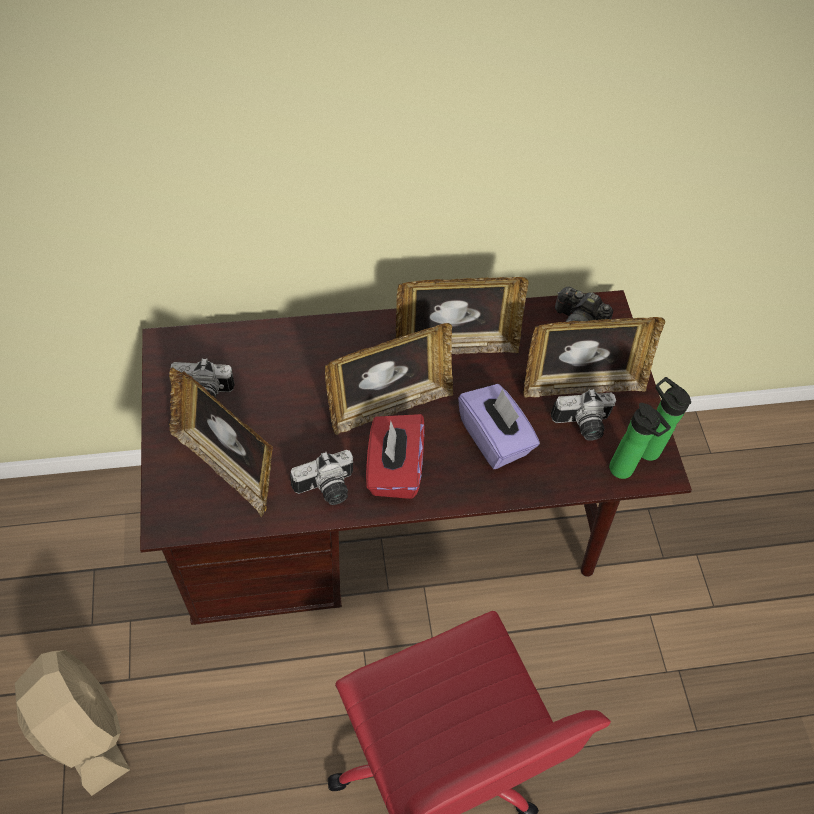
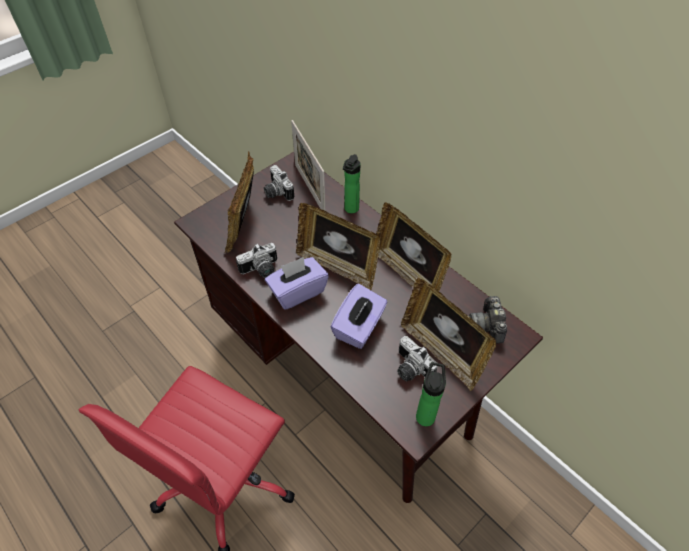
camera: 60 degrees right, 5 degrees down
beige fan [15,650,130,796] -> none
camera [290,450,353,505] -> camera turned 60 degrees counterclockwise [236,243,277,278]
red tissue box [366,414,425,499] -> purple tissue box [265,257,329,310]
bottle [609,403,671,479] -> bottle moved to [343,154,360,214]
none -> picture frame [291,120,326,211]

